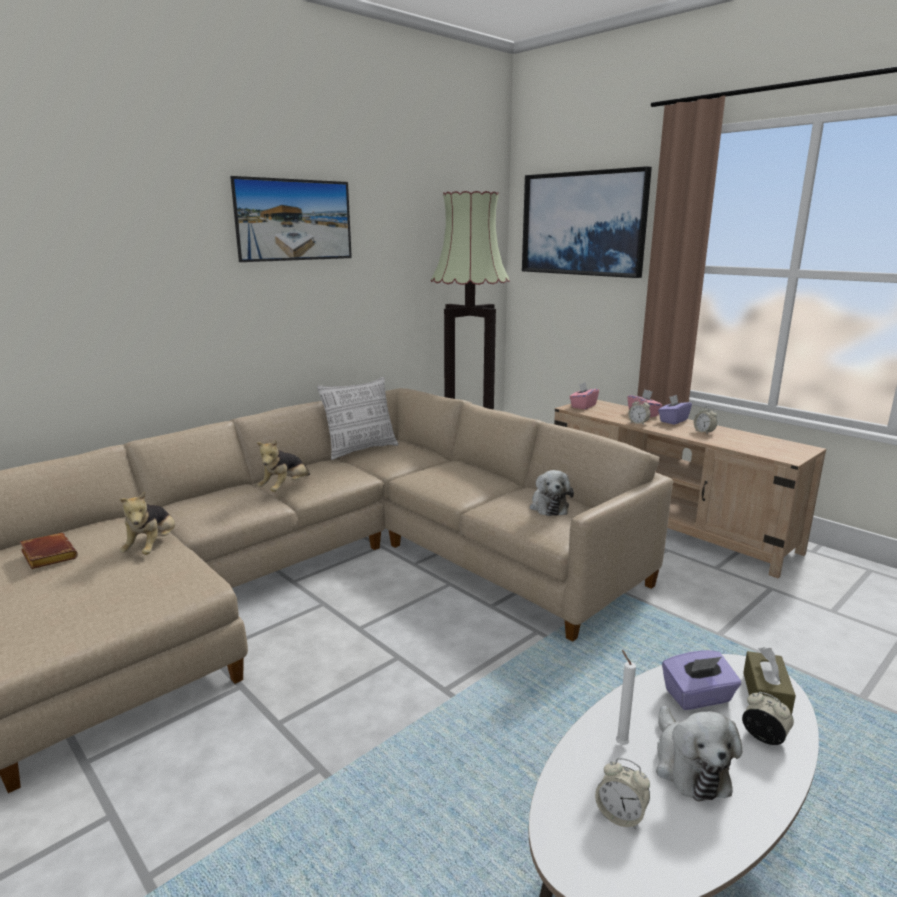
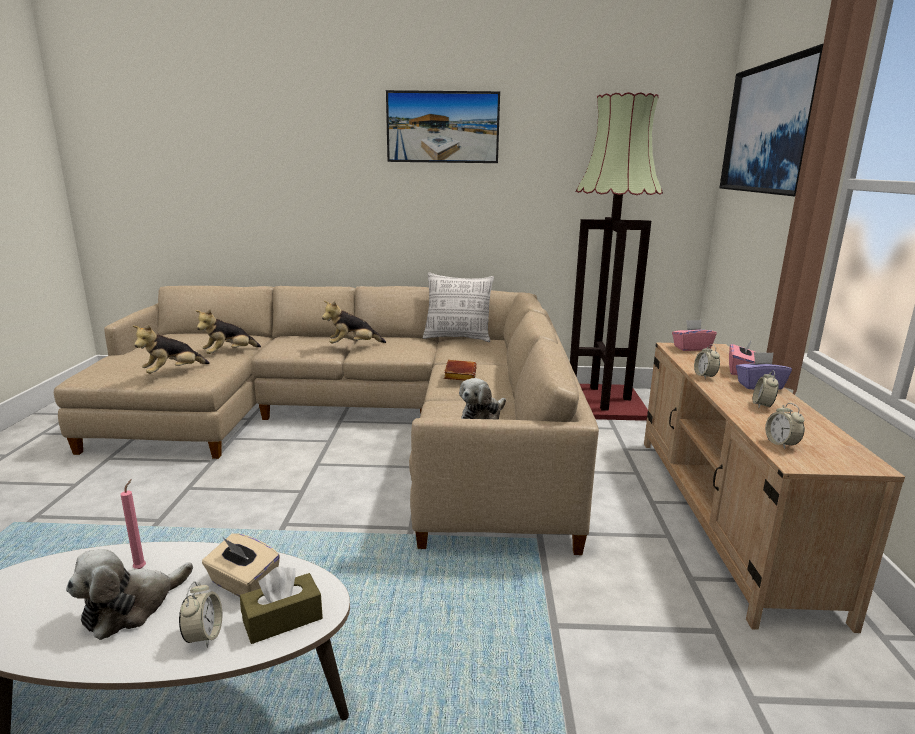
camera: 45 degrees right, 0 degrees up
brown book [20,533,78,569] -> brown book moved to [444,360,477,381]
alarm clock [595,758,650,830] -> alarm clock moved to [765,403,805,449]
white candle [616,650,636,745] -> pink candle [121,479,146,569]
purple tissue box [662,650,741,710] -> beige tissue box [202,533,280,597]
none -> plush toy [133,325,210,374]

